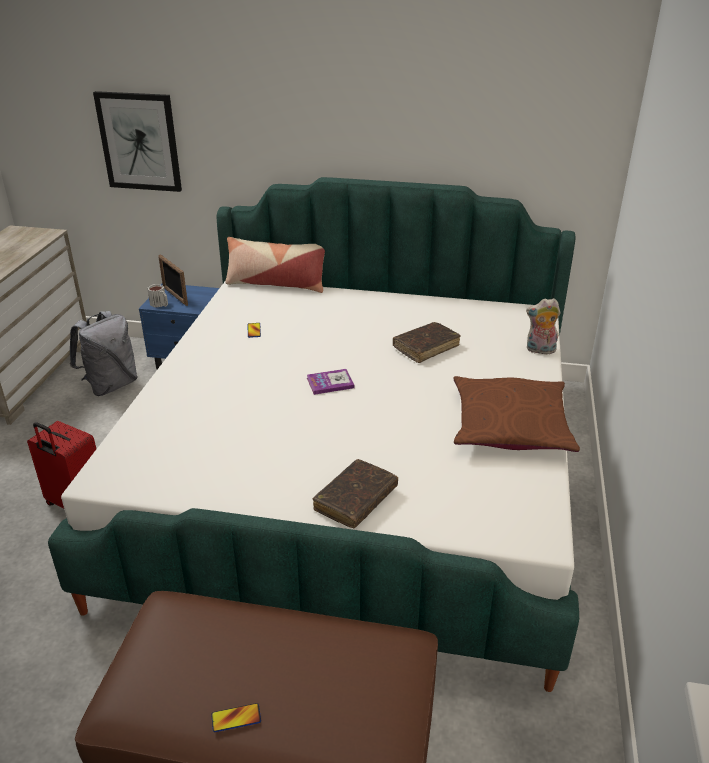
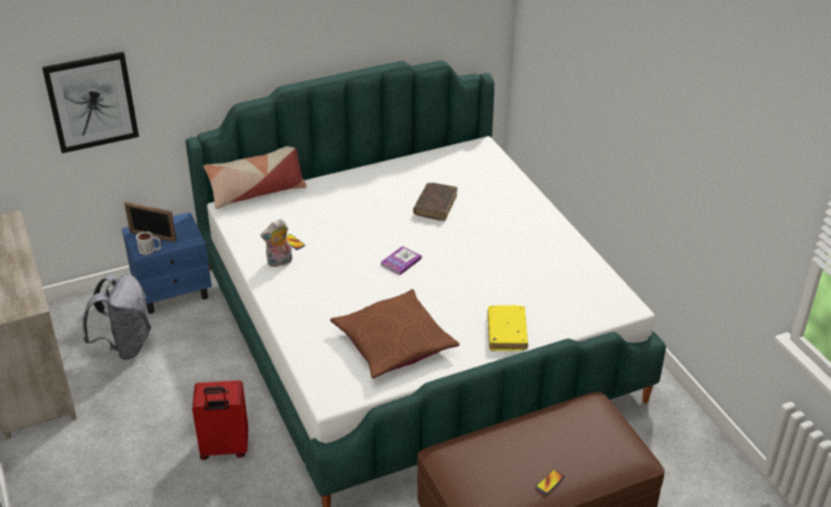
camera: 35 degrees left, 5 degrees up
brown book [313,459,398,528] -> yellow book [487,305,528,351]
brown pillow [453,376,580,452] -> brown pillow moved to [330,289,460,378]
plush toy [526,298,561,354] -> plush toy moved to [260,219,292,268]

